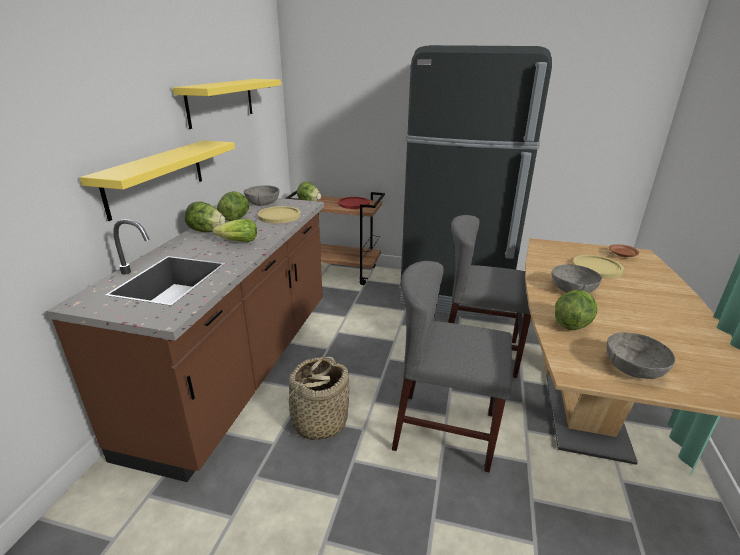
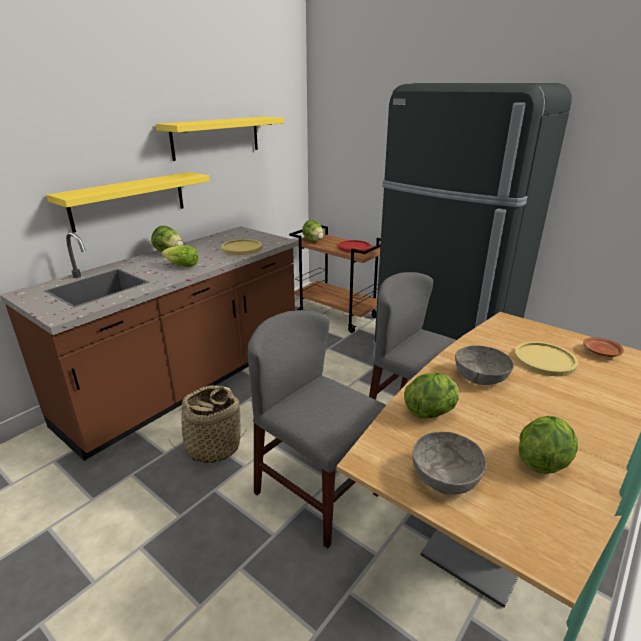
camera: 25 degrees right, 0 degrees up
lettuce [217,191,249,221] -> lettuce moved to [519,416,578,474]
grey bowl [244,185,280,206] -> none

